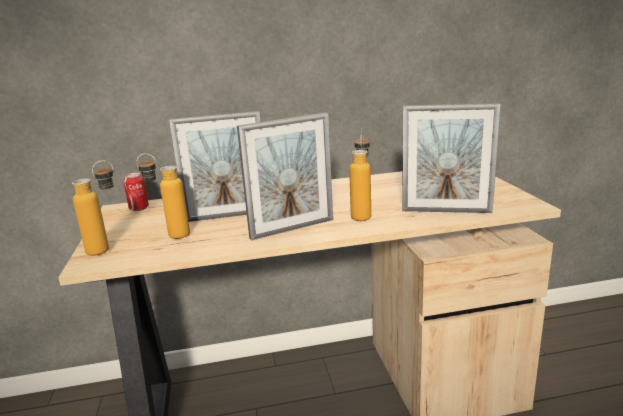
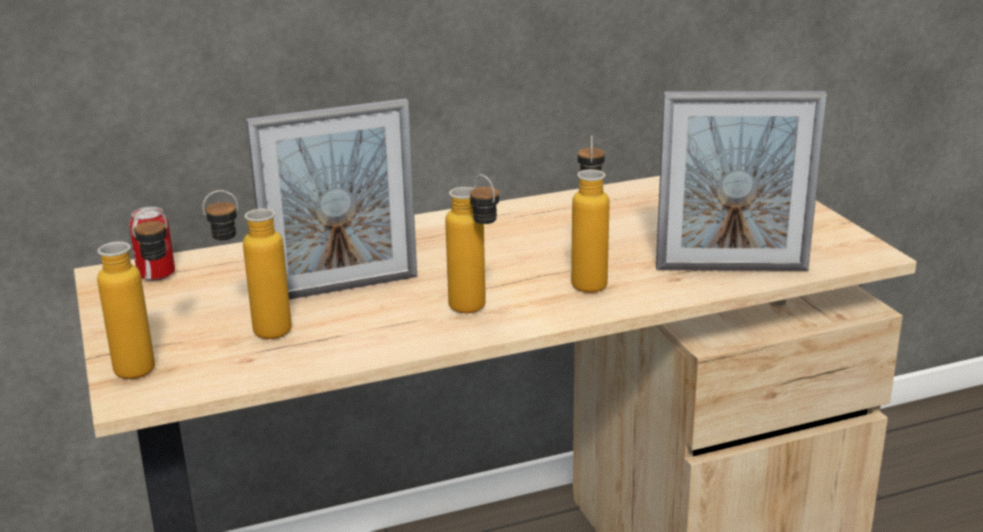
camera: 10 degrees left, 5 degrees up
picture frame [237,113,333,240] -> bottle [445,174,499,313]

